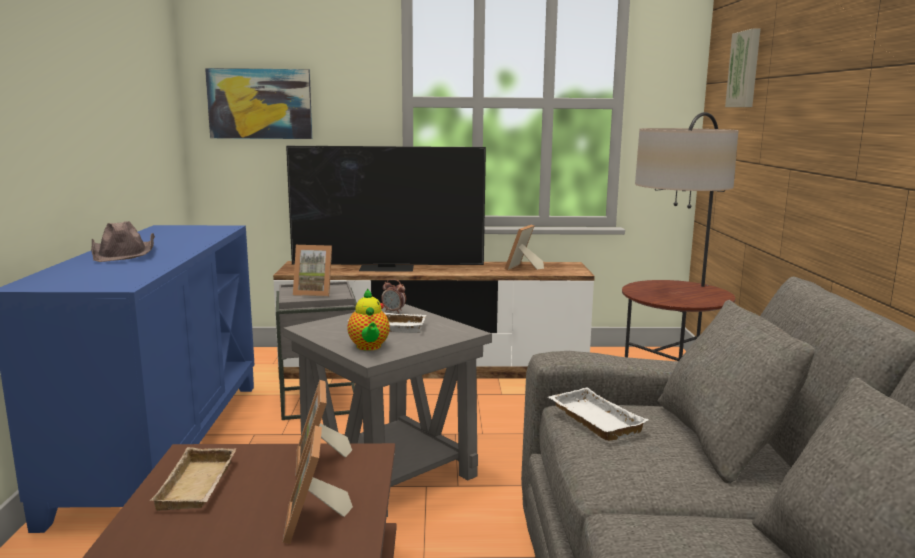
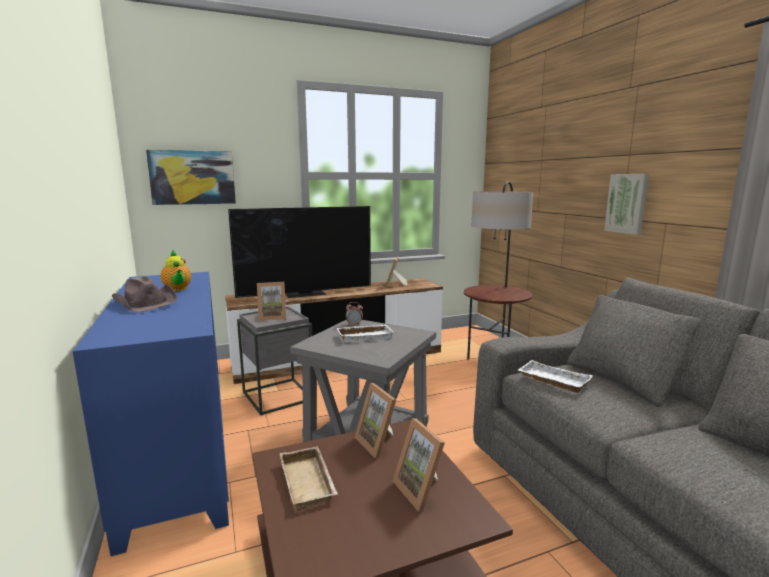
camera: 20 degrees left, 0 degrees up
teapot [347,289,390,351] -> teapot moved to [161,250,191,291]
picture [725,28,761,107] -> picture moved to [604,174,649,235]

